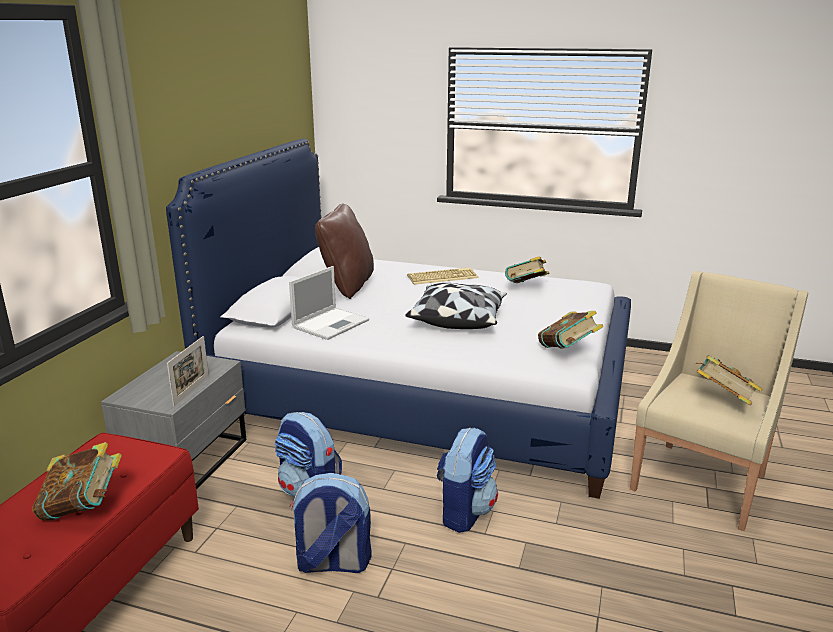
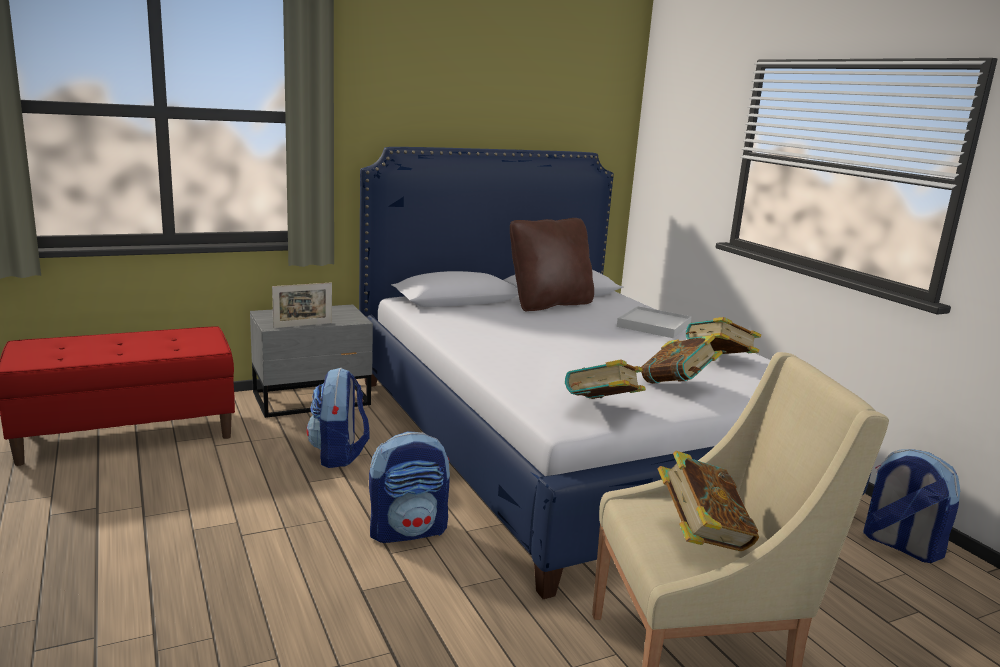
camera: 45 degrees right, 5 degrees down
book [32,442,122,521] -> book moved to [641,335,723,384]
laptop [289,266,369,340] -> none
backpack [290,473,372,573] -> backpack moved to [863,449,960,563]
pillow [405,283,507,329] -> none
keyboard [407,267,478,285] -> white tray [617,306,692,338]

